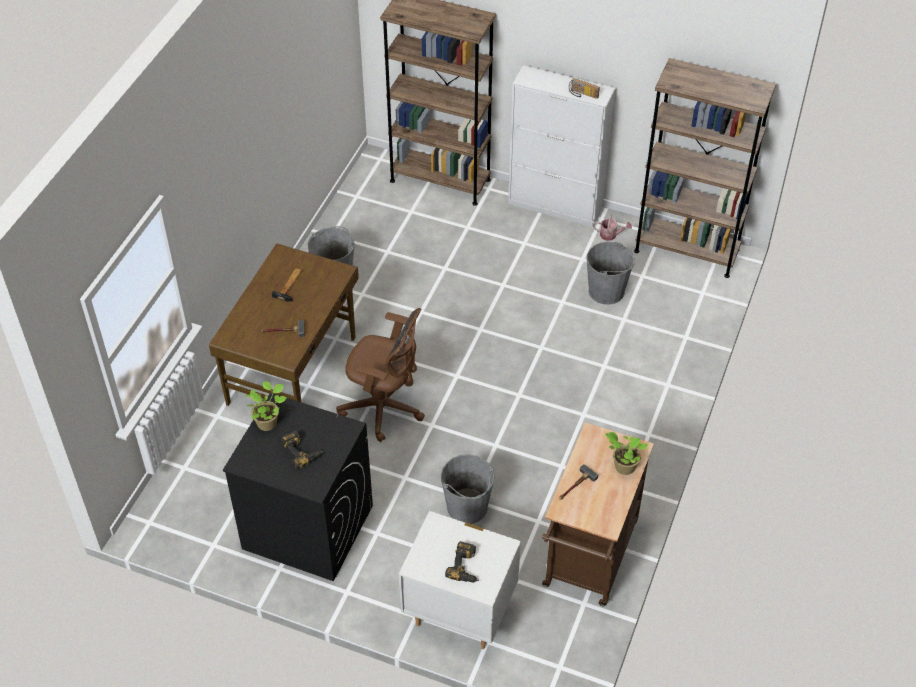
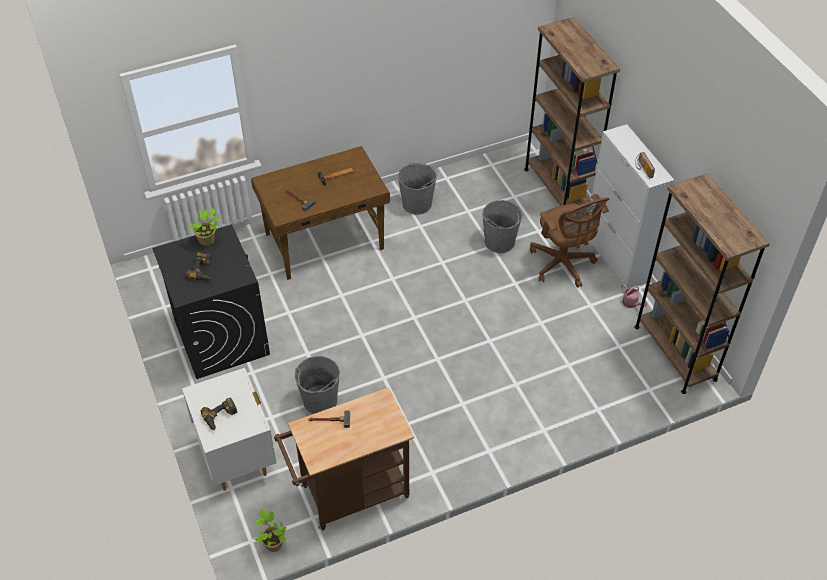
camera: 45 degrees right, 0 degrees up
brown office chair [336,308,425,442] -> brown office chair moved to [530,194,610,288]
grey bucket [587,242,635,305] -> grey bucket moved to [482,200,522,253]
potted plant [605,432,648,475] -> potted plant moved to [255,509,286,552]

